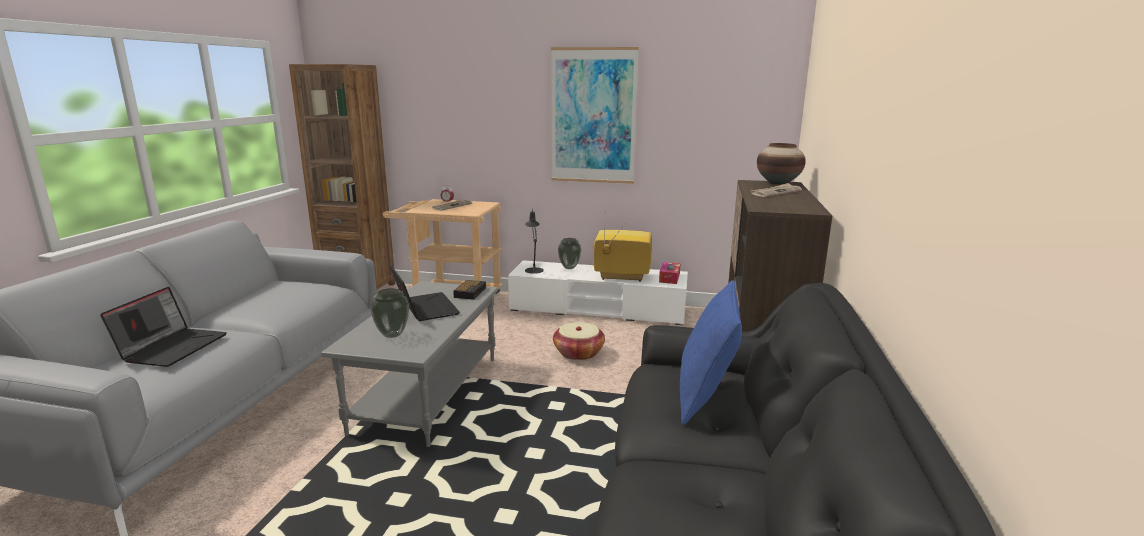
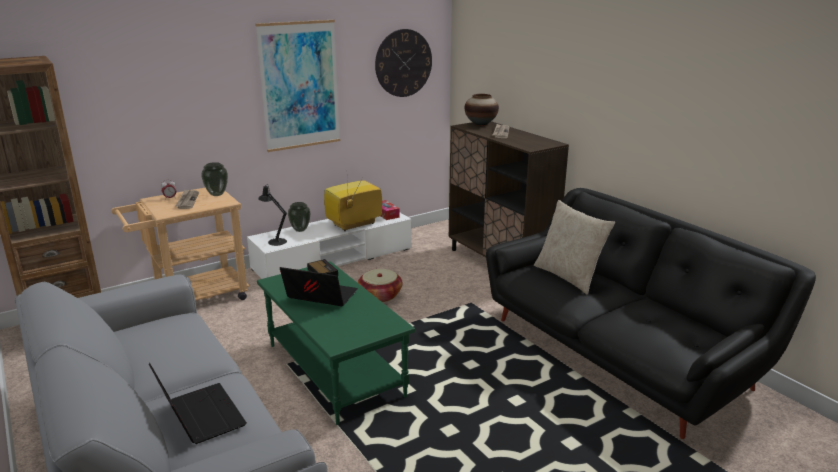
camera: 45 degrees left, 5 degrees up
grey coffee table [321,281,498,447] -> green coffee table [257,261,415,425]
vase [370,288,409,338] -> vase moved to [201,162,228,196]
blue pillow [680,280,742,425] -> beige pillow [534,200,615,295]
none -> wall clock [375,29,432,97]

